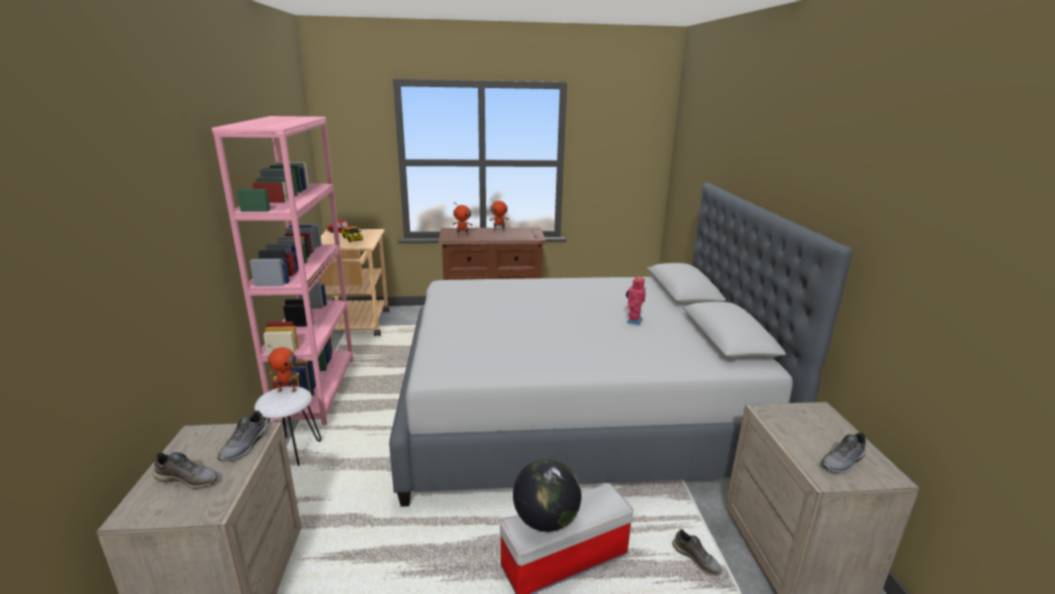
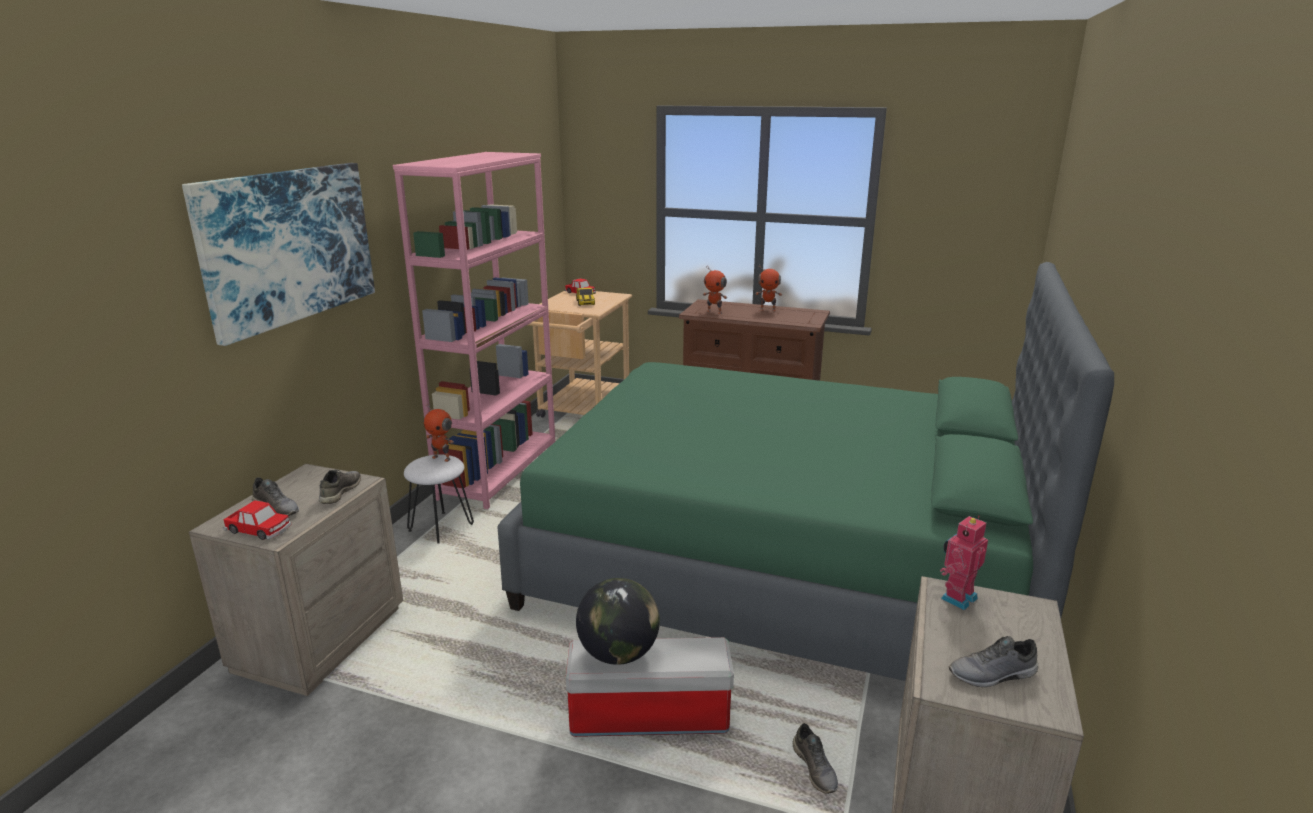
camera: 25 degrees right, 0 degrees up
grey shoe [217,411,268,461] -> grey shoe turned 150 degrees clockwise [319,470,361,504]
grey bed [389,183,852,507] -> green bed [497,262,1114,681]
toy robot [626,275,646,325] -> toy robot moved to [940,515,988,610]
none -> picture [182,163,375,346]
none -> toy car [223,500,292,540]

